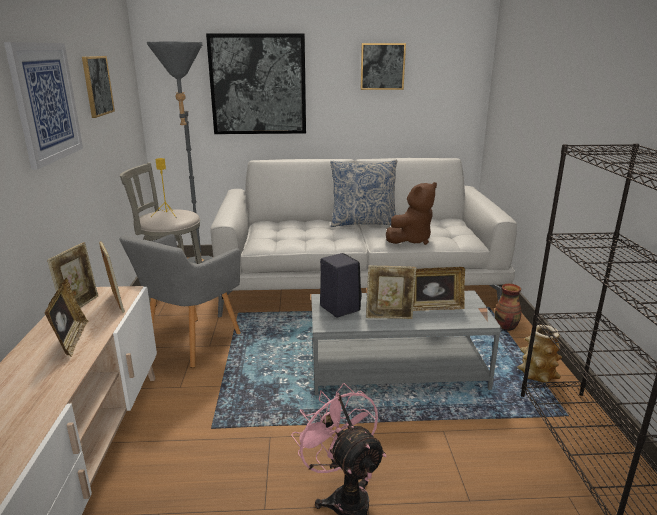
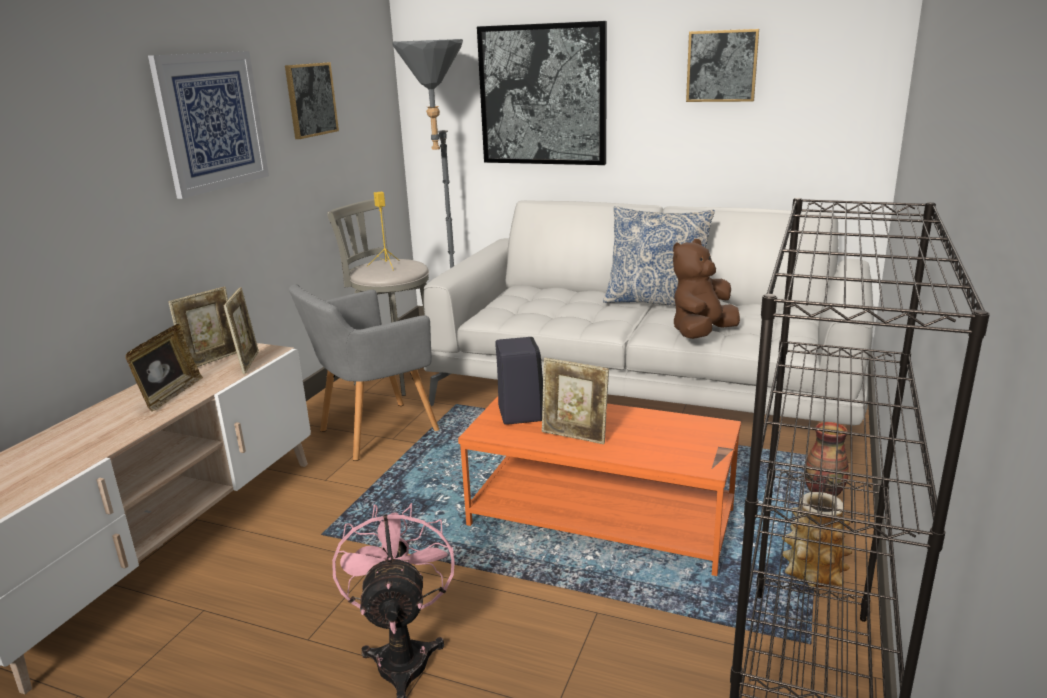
camera: 25 degrees right, 0 degrees up
grey coffee table [311,290,502,395] -> orange coffee table [458,396,741,576]
brown plush toy [386,182,437,245] -> brown plush toy turned 150 degrees clockwise [673,239,740,339]
picture frame [413,267,465,311] -> none

